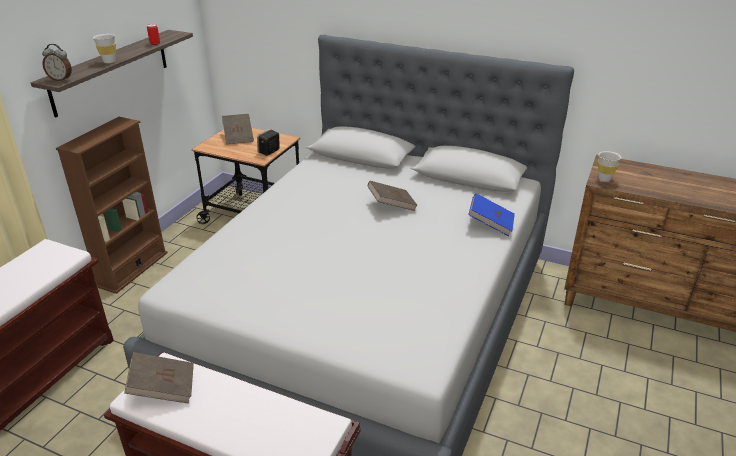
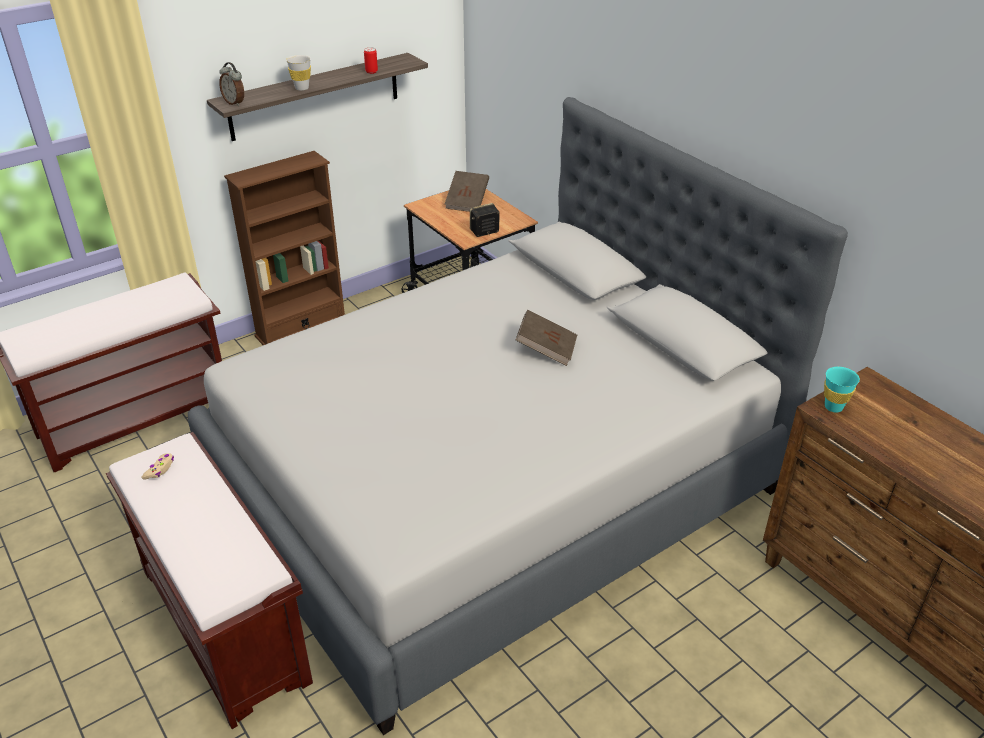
camera: 30 degrees right, 5 degrees up
brown book [124,352,194,404] -> beige game controller [141,453,174,479]
blue book [468,193,515,236] -> none
white cup [598,151,621,182] -> turquoise cup [824,367,860,413]

